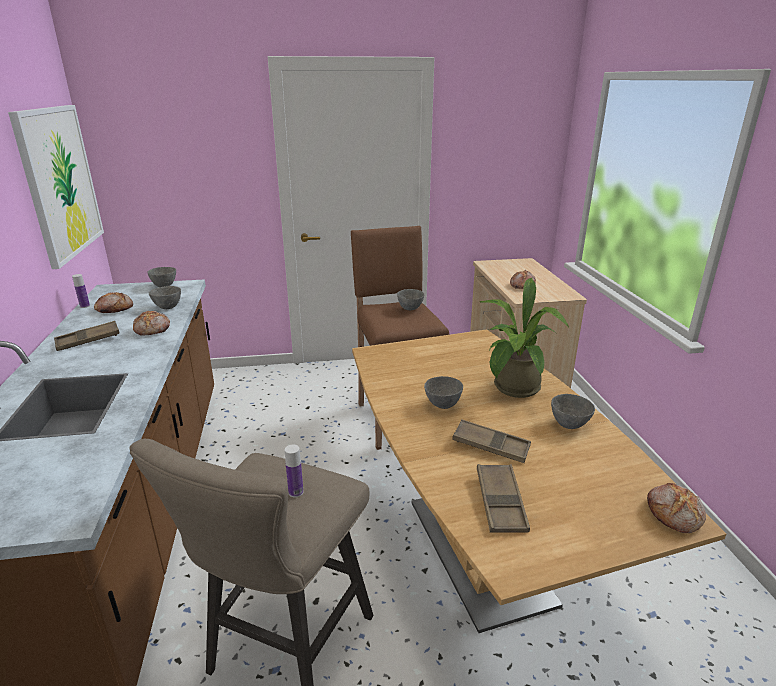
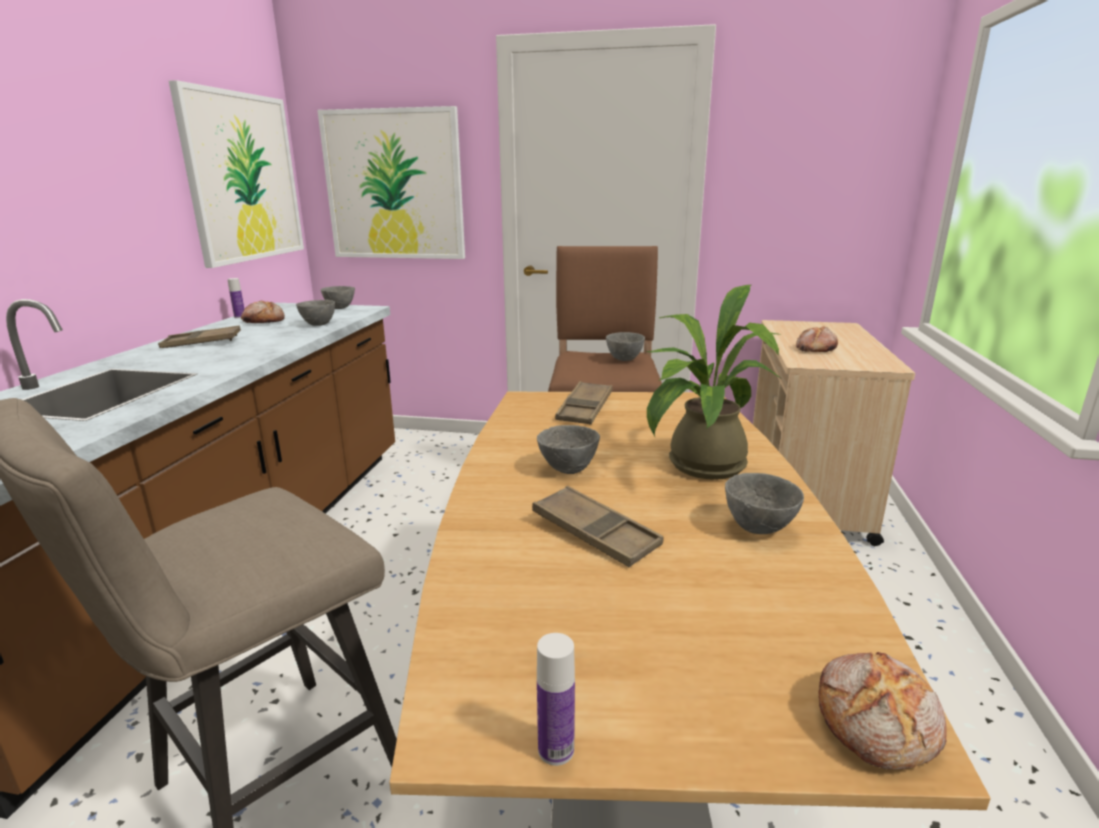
camera: 20 degrees right, 5 degrees down
bread [133,311,170,336] -> none
bottle [285,445,303,497] -> bottle moved to [537,633,575,766]
brown tray [477,464,530,533] -> brown tray moved to [555,381,613,425]
none -> picture [317,106,465,259]

